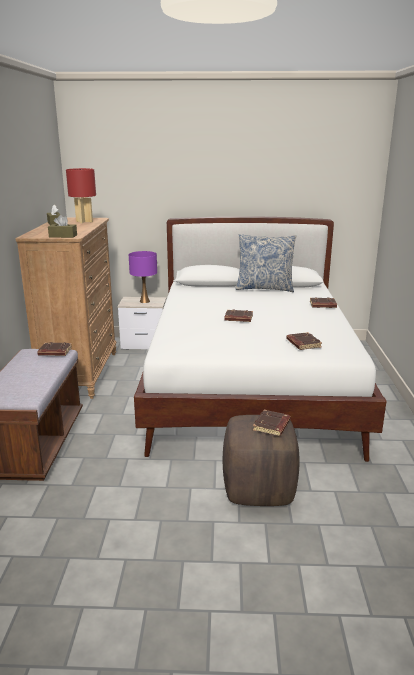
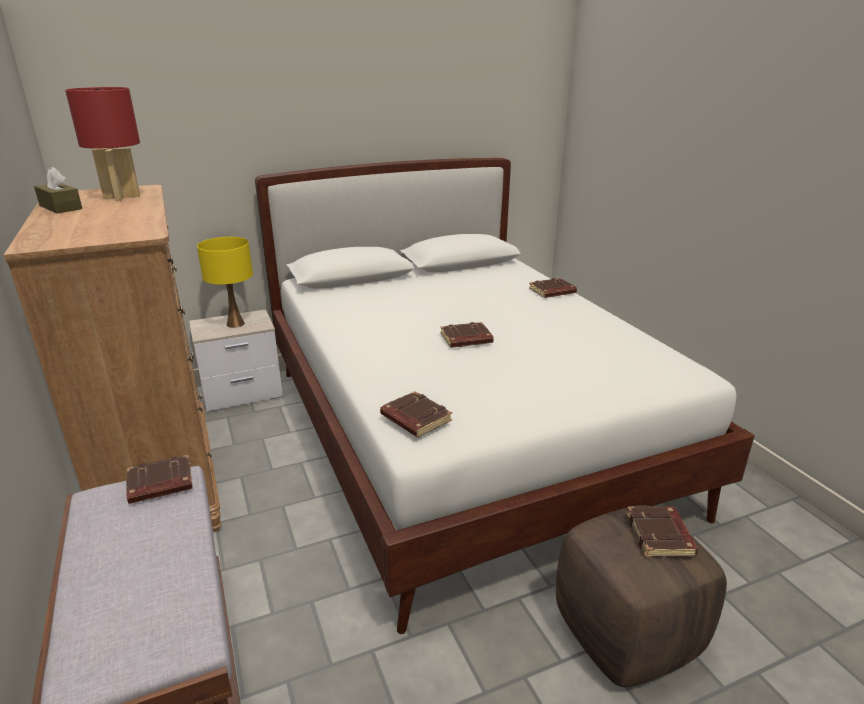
camera: 25 degrees left, 5 degrees up
brown tissue box [48,215,77,238] -> none
purple table lamp [129,251,157,303] -> yellow table lamp [197,237,253,328]
pillow [236,234,297,292] -> none
brown book [286,332,322,350] -> brown book moved to [380,391,452,437]

